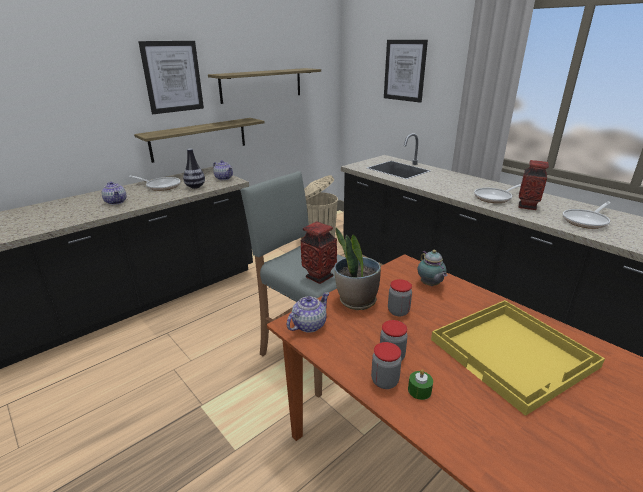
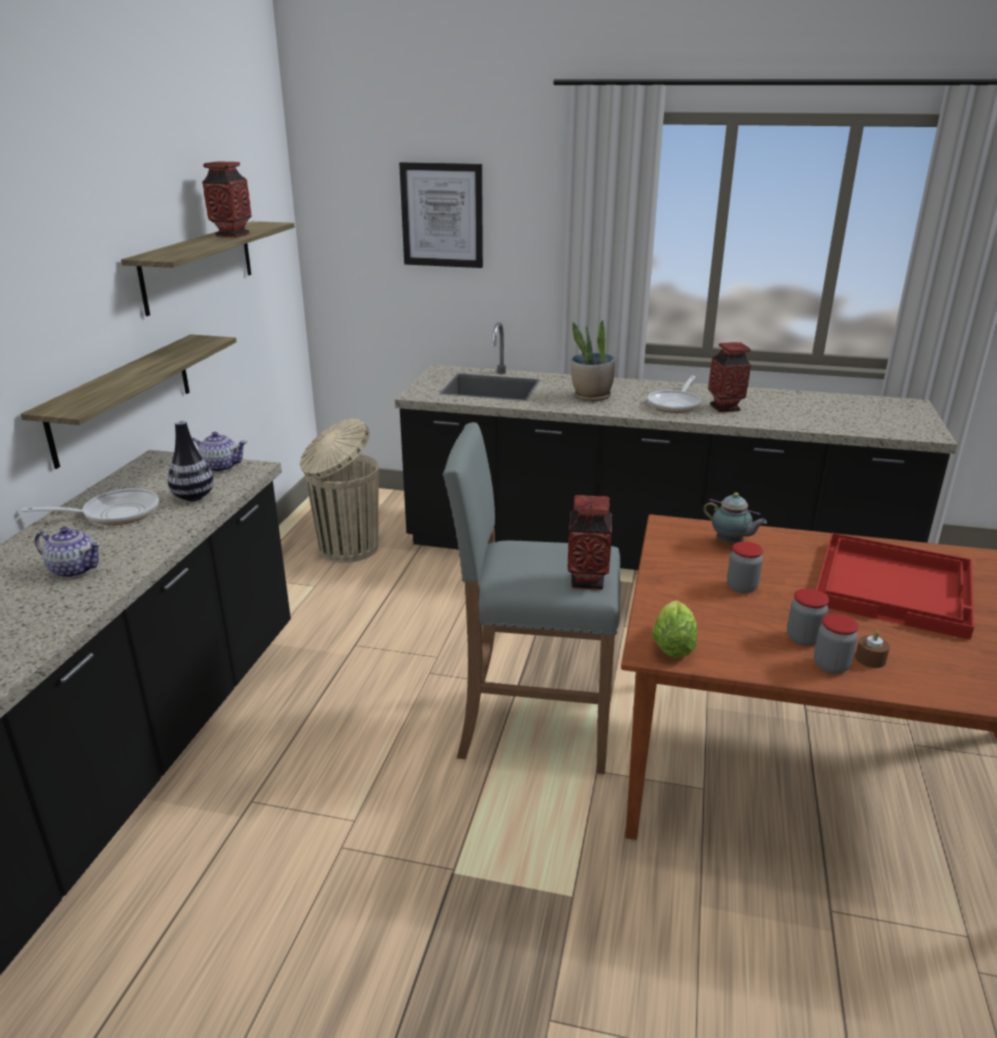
camera: 35 degrees left, 0 degrees up
picture [138,41,204,114] -> none
teapot [287,292,329,332] -> lettuce [652,601,698,657]
potted plant [334,228,381,310] -> potted plant moved to [571,320,615,401]
green candle [408,370,433,400] -> brown candle [855,630,890,668]
yellow tray [431,300,605,416] -> red tray [816,533,974,640]
frying pan [563,202,611,229] -> none
none -> vase [202,161,252,237]

